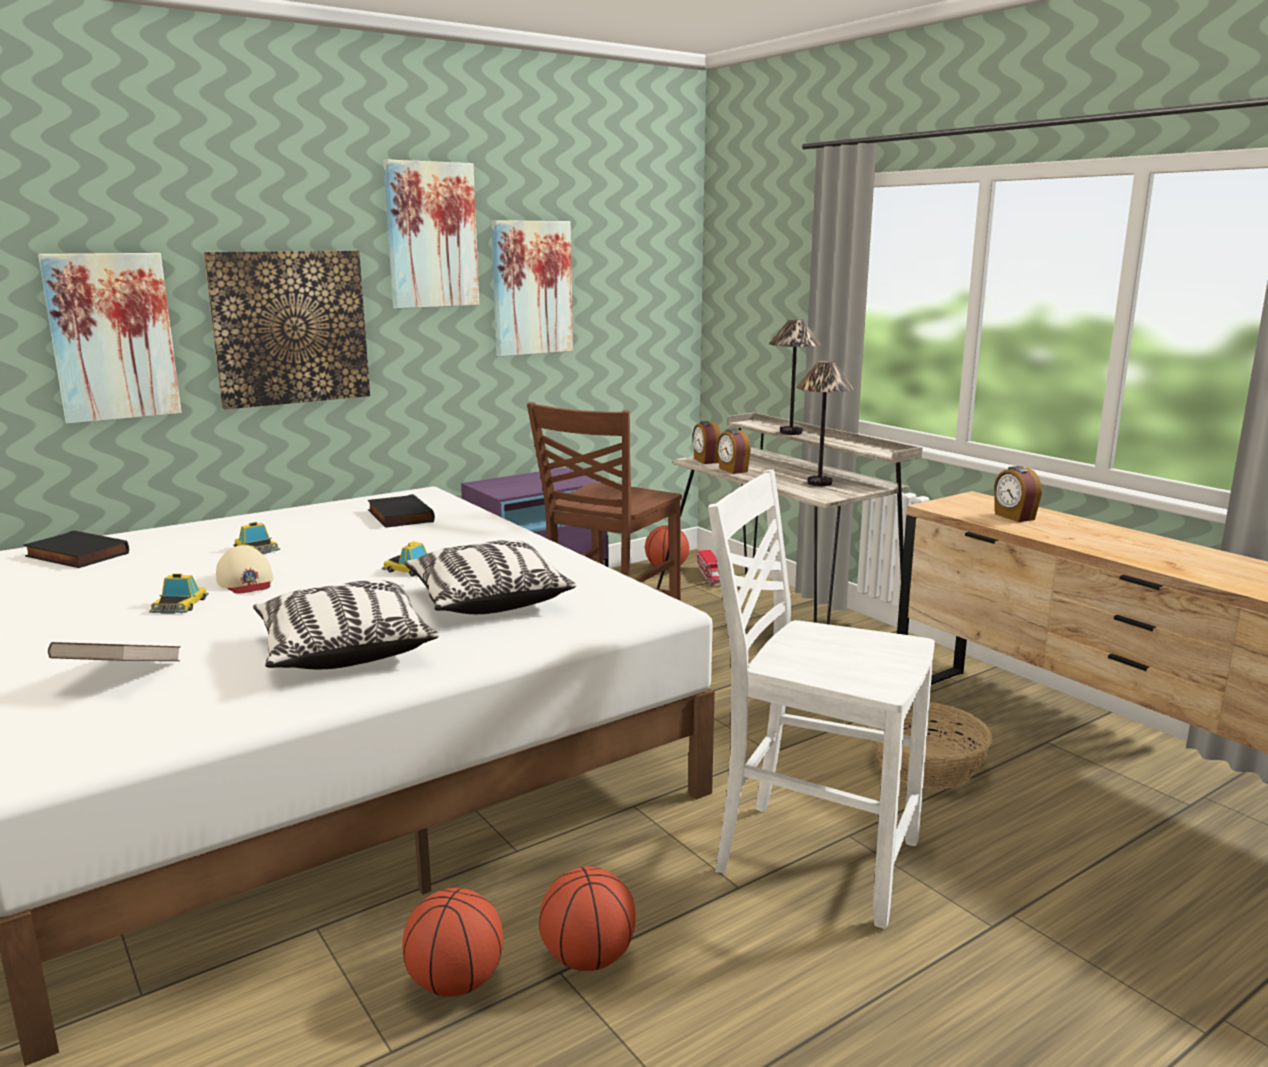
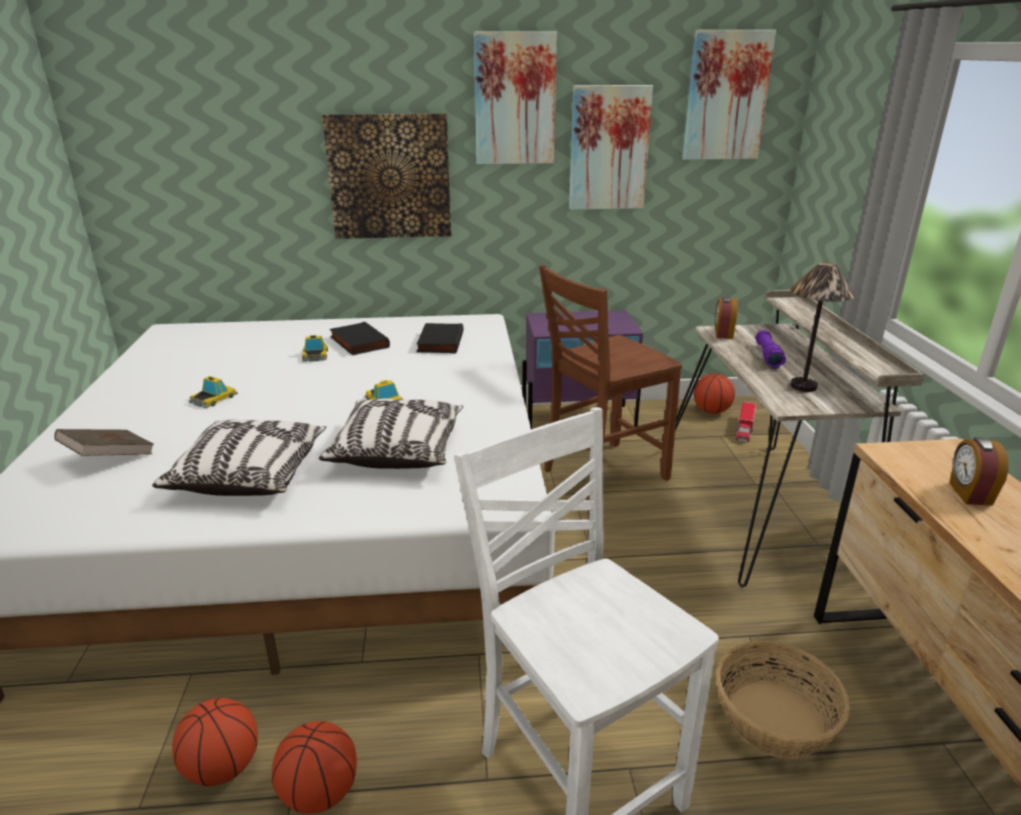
camera: 30 degrees right, 10 degrees up
black book [23,530,129,568] -> black book moved to [330,322,390,355]
picture [38,253,181,424] -> picture moved to [682,30,776,160]
beige cap [216,545,273,594] -> none
alarm clock [717,429,751,474] -> none
table lamp [769,319,821,435] -> none
none -> purple flashlight [756,330,786,369]

